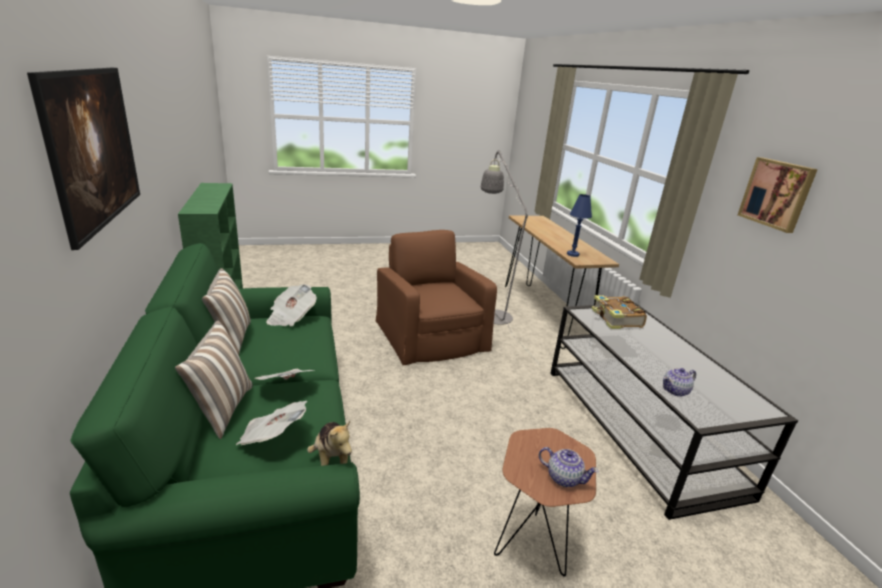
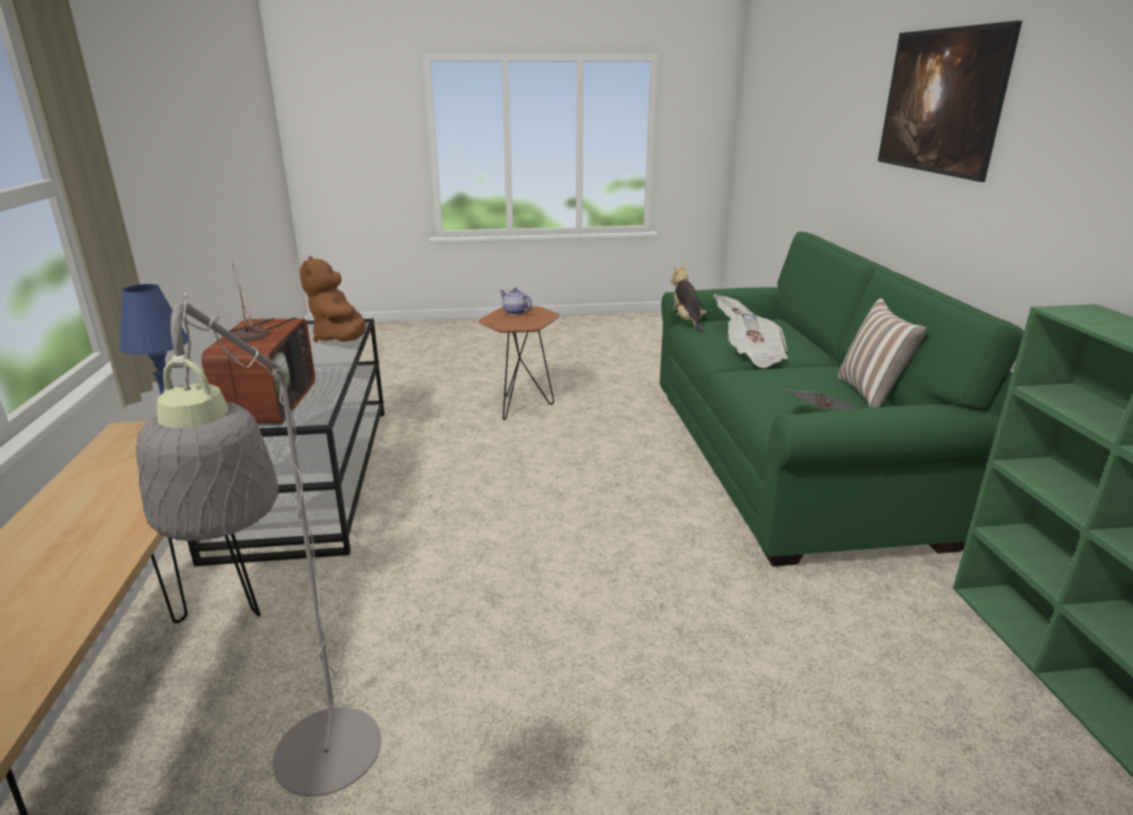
camera: 170 degrees left, 0 degrees up
pillow [175,321,253,439] -> none
brown armchair [376,230,497,366] -> none
book [591,295,647,329] -> television [201,259,315,426]
teapot [663,368,696,397] -> brown plush toy [300,256,366,342]
picture [738,157,818,233] -> none

